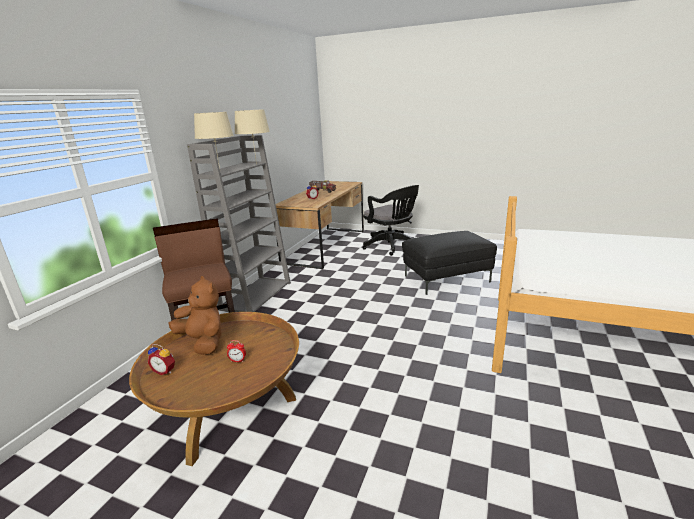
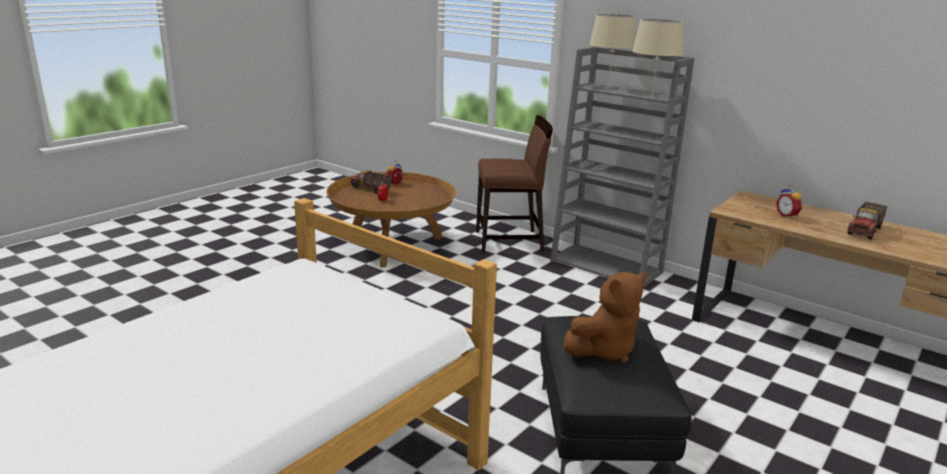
camera: 105 degrees right, 0 degrees up
brown plush toy [168,276,221,355] -> brown plush toy moved to [564,272,647,364]
black office chair [363,185,419,256] -> none
none -> toy truck [350,170,392,194]

